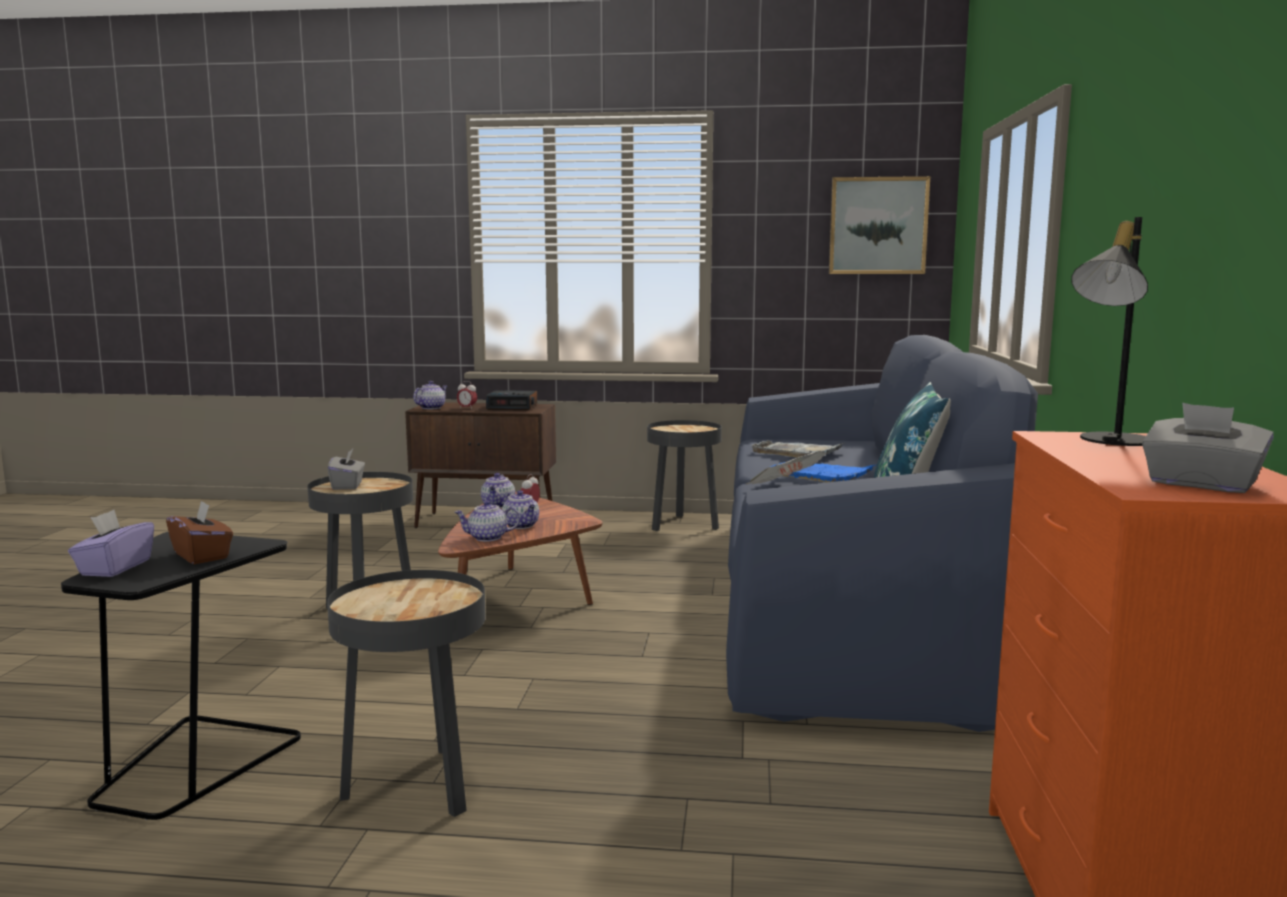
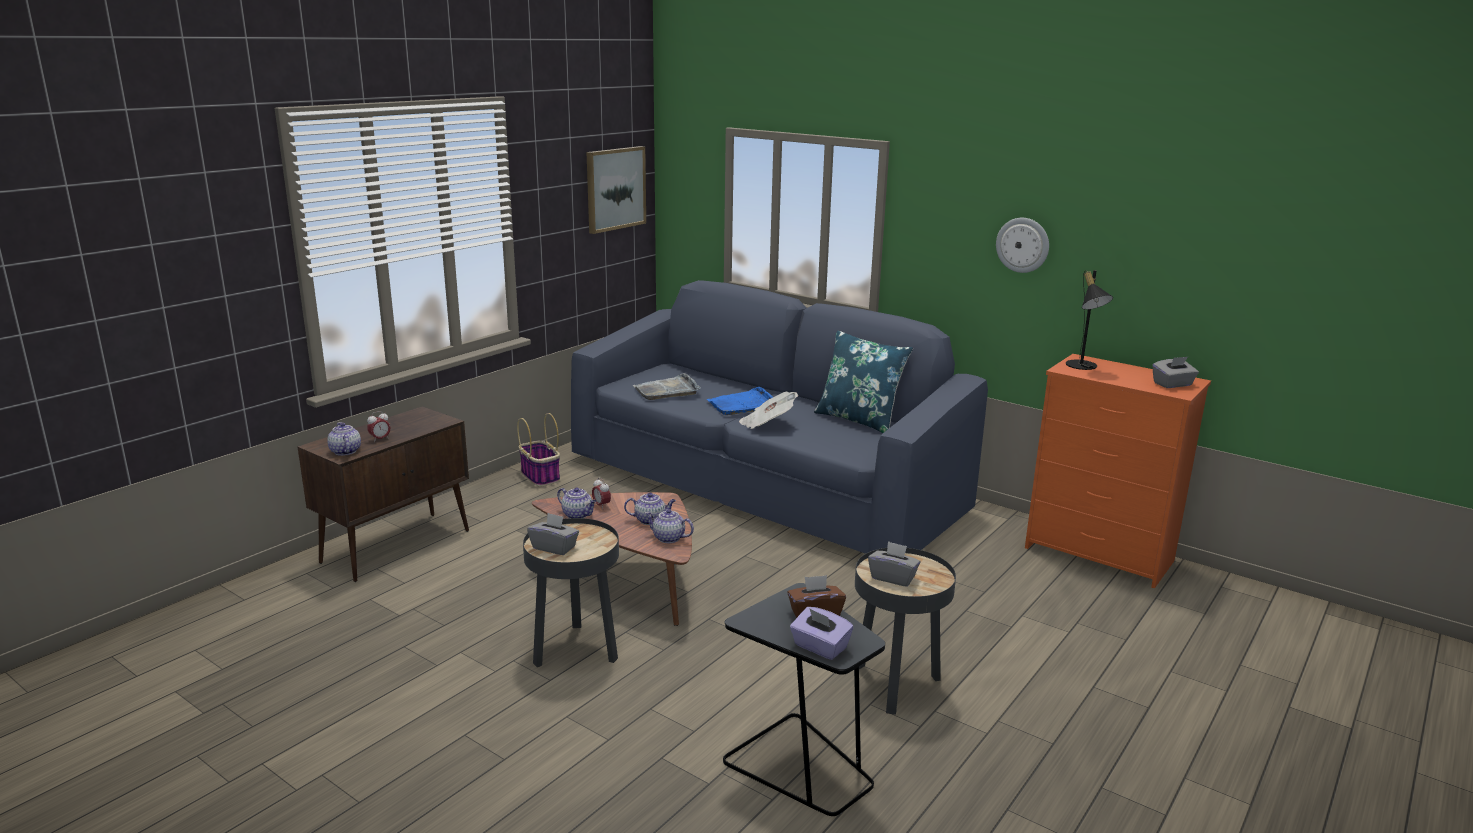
camera: 60 degrees left, 10 degrees up
teapot [454,501,520,542] -> teapot turned 90 degrees clockwise [645,509,694,543]
alarm clock [486,390,537,411] -> none
black side table [647,420,722,531] -> basket [517,413,560,487]
none -> grey tissue box [868,541,921,587]
none -> wall clock [996,218,1049,273]

